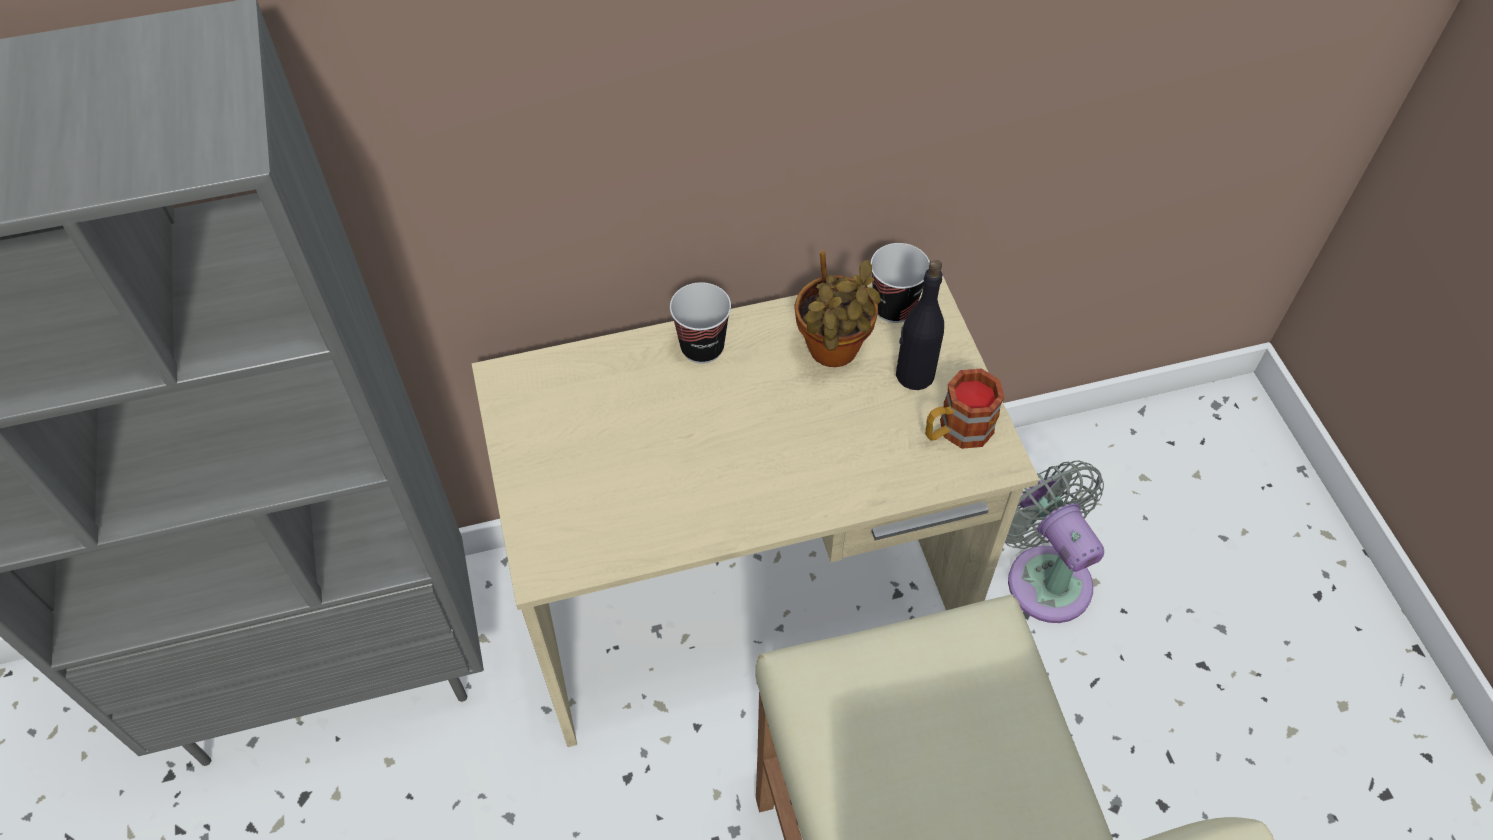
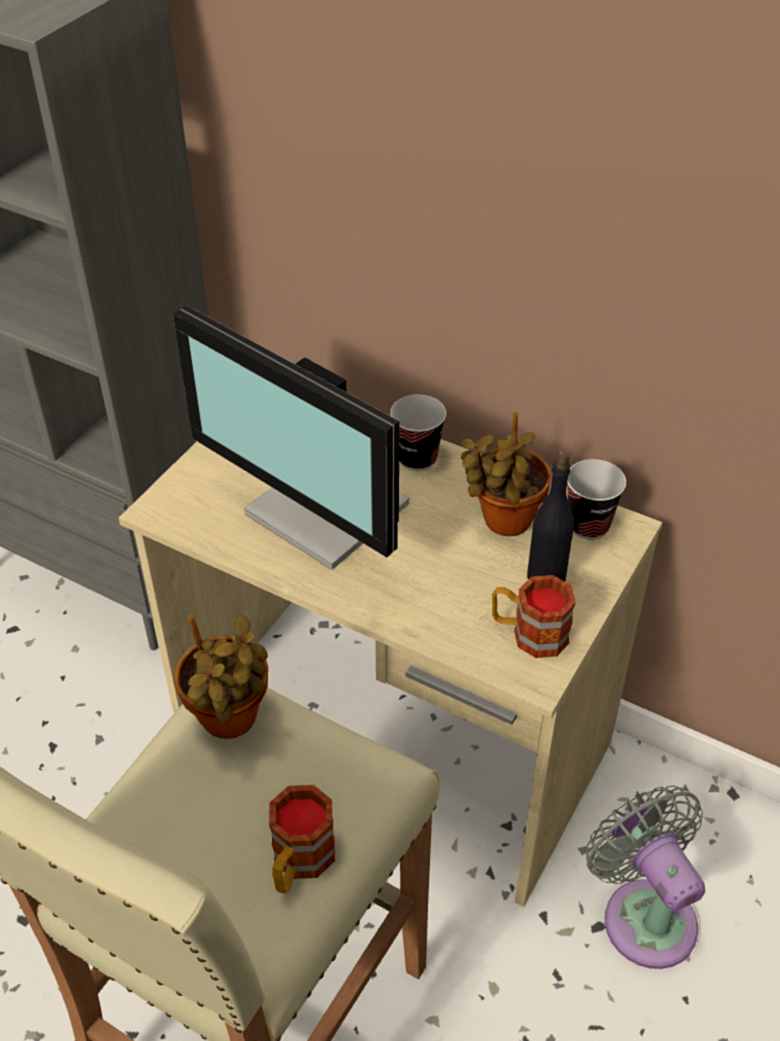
camera: 45 degrees right, 10 degrees down
grey fan [1005,460,1104,623] -> grey fan turned 45 degrees counterclockwise [586,786,705,969]
none -> monitor [173,305,409,570]
none -> potted plant [174,615,268,739]
none -> mug [269,785,335,893]

